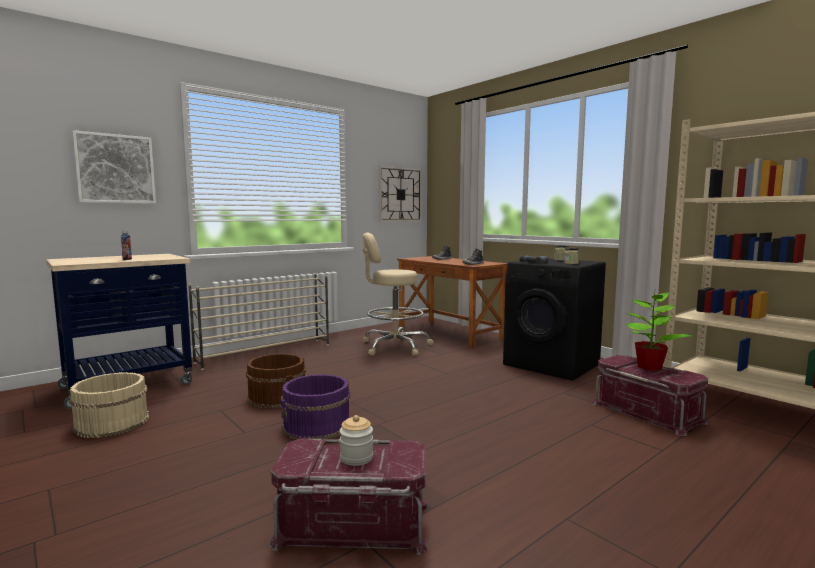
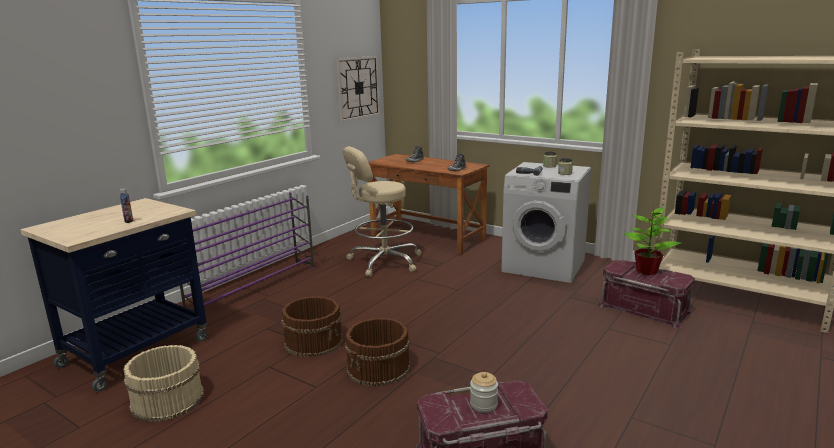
camera: 15 degrees left, 10 degrees up
picture [72,130,156,204] -> none
beige shoe rack [188,273,329,370] -> purple shoe rack [180,192,315,311]
purple bucket [280,374,350,440] -> brown bucket [345,318,411,387]
black washing machine [503,259,606,381] -> white washing machine [501,162,591,283]

